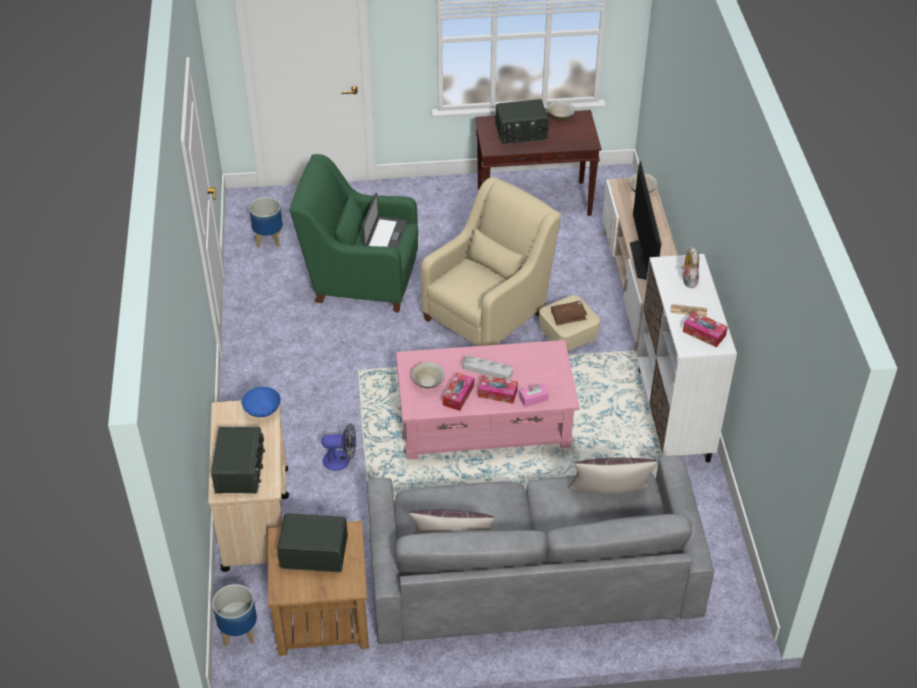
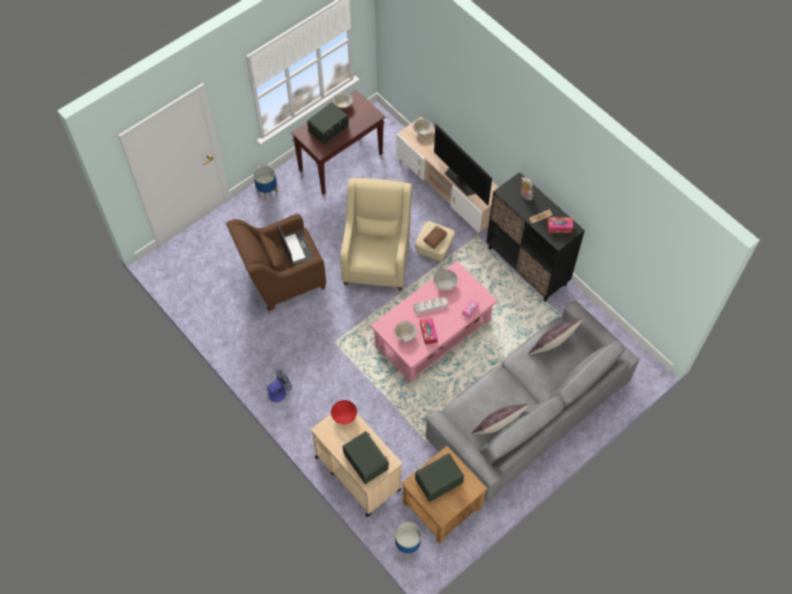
camera: 35 degrees left, 15 degrees up
blue bowl [242,387,281,417] -> red bowl [331,400,357,424]
planter [249,197,283,247] -> planter moved to [253,165,278,200]
green armchair [290,154,418,313] -> brown armchair [226,214,326,311]
fan [322,423,356,471] -> fan moved to [267,370,292,402]
tissue box [478,375,518,404] -> none
white cabinet [637,254,737,463] -> black cabinet [486,172,585,302]
none -> grey bowl [434,269,457,290]

